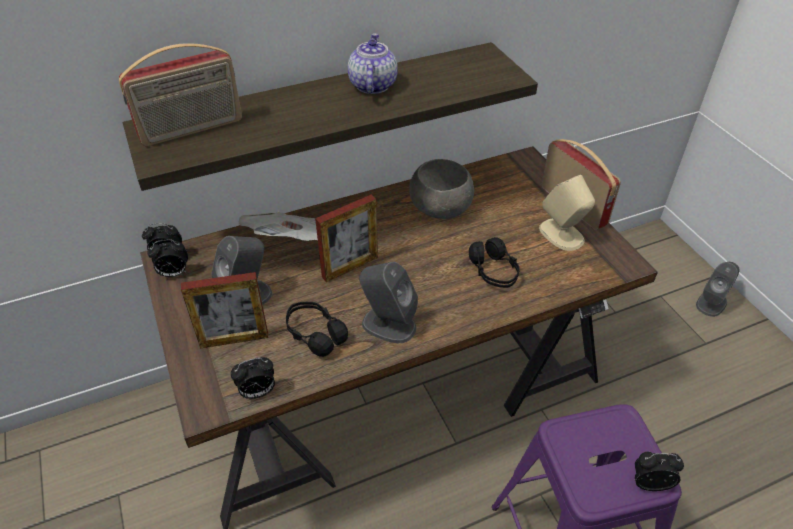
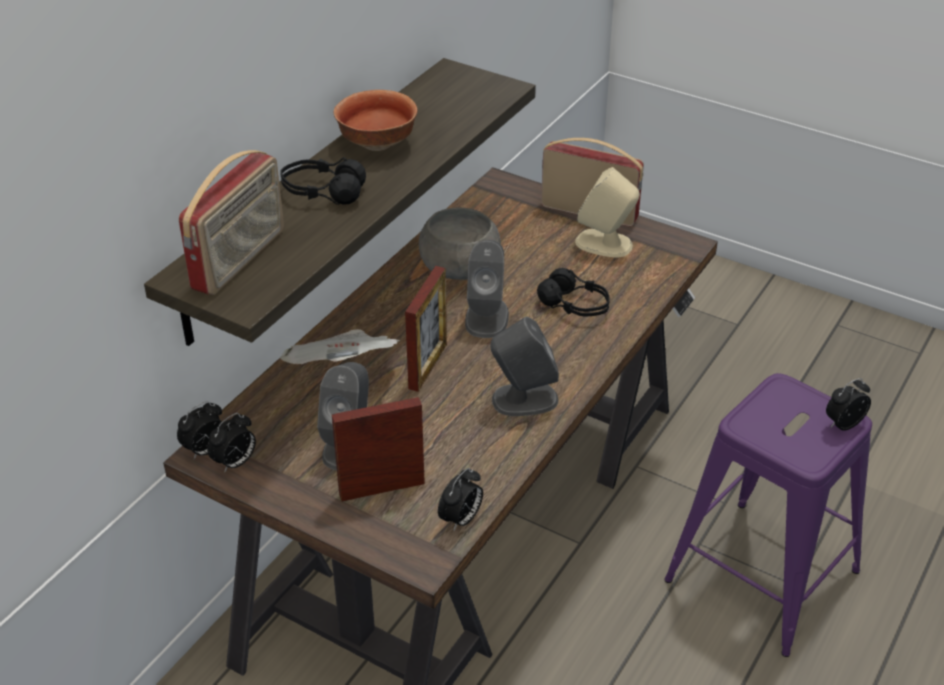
camera: 35 degrees left, 5 degrees down
picture frame [181,272,268,349] -> picture frame turned 150 degrees counterclockwise [332,397,425,502]
black headphones [286,302,348,357] -> black headphones moved to [280,157,366,205]
teapot [348,33,398,94] -> bowl [334,90,417,151]
grey speaker [696,262,740,317] -> grey speaker moved to [465,240,509,338]

